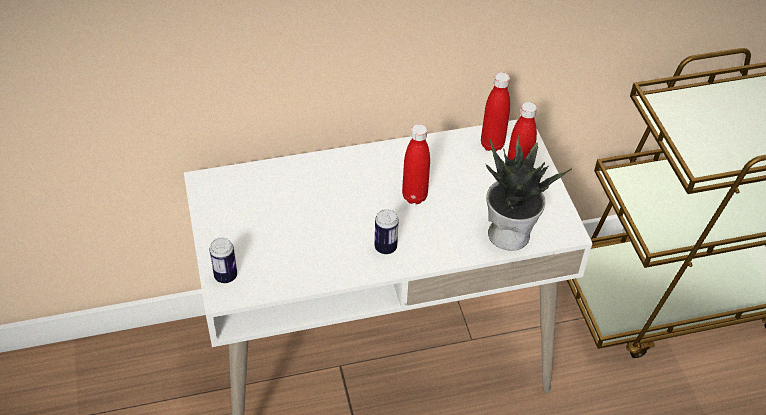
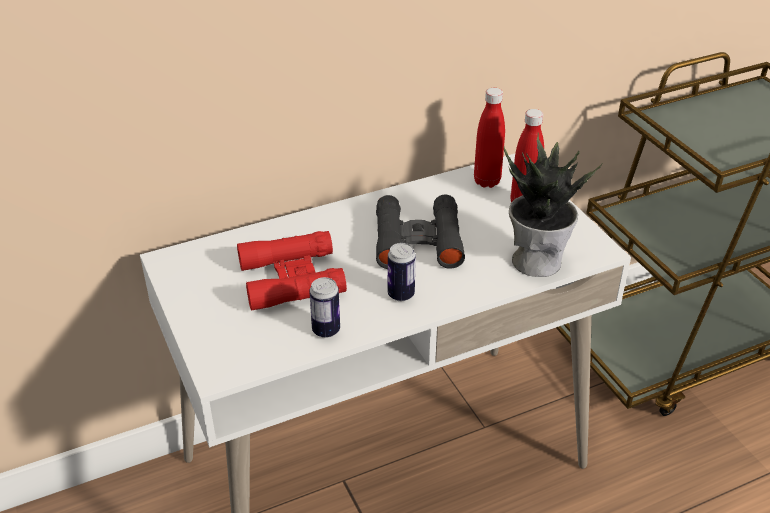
camera: 10 degrees left, 10 degrees down
can [209,237,237,283] -> can moved to [309,277,340,338]
red bottle [402,124,430,204] -> black binoculars [376,195,465,269]
none -> red binoculars [237,231,347,311]

